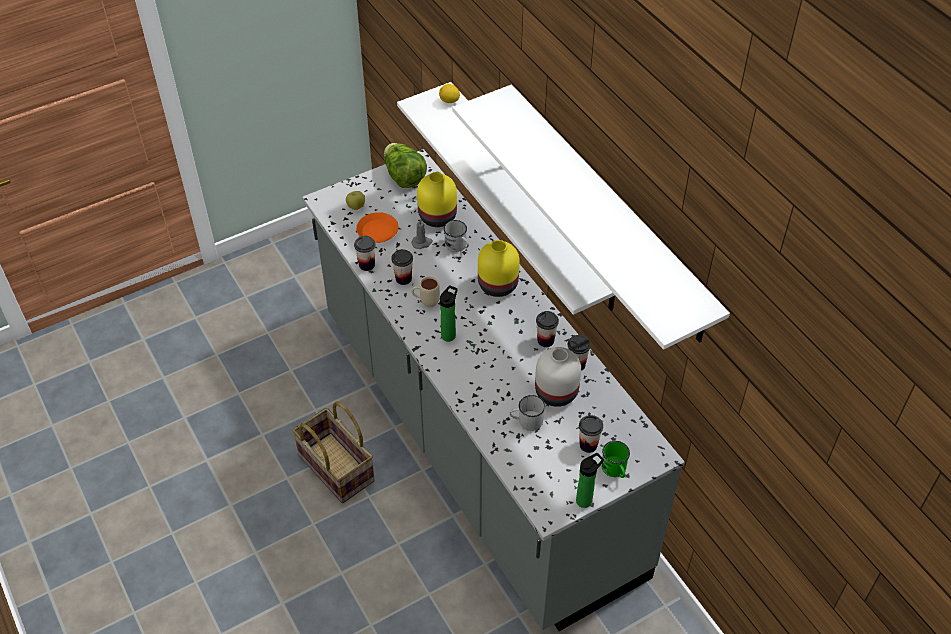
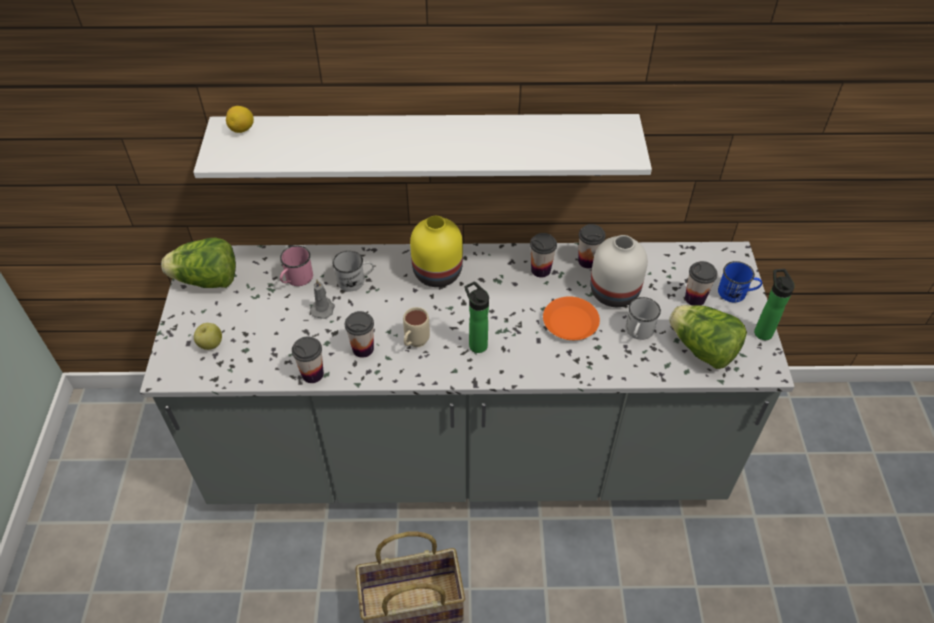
camera: 60 degrees left, 0 degrees up
orange plate [356,212,398,243] -> orange plate moved to [543,296,600,340]
yellow vase [417,172,457,227] -> pink mug [280,246,313,286]
white shelf [453,85,730,350] -> none
green mug [601,441,630,478] -> blue mug [718,261,762,303]
none -> lettuce [669,305,747,369]

